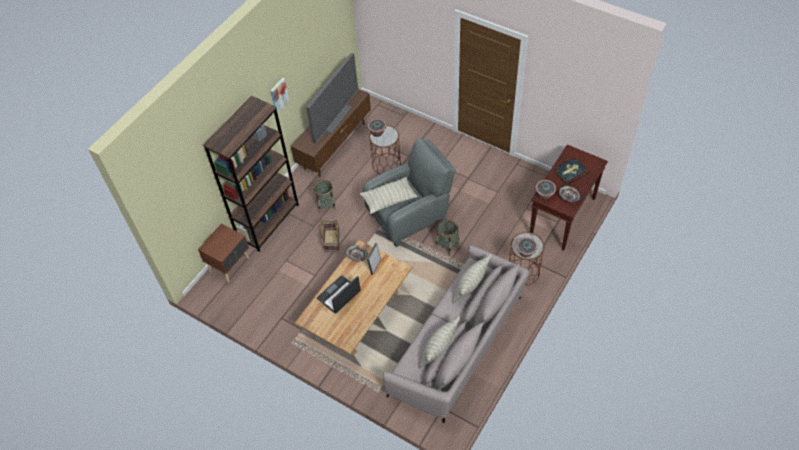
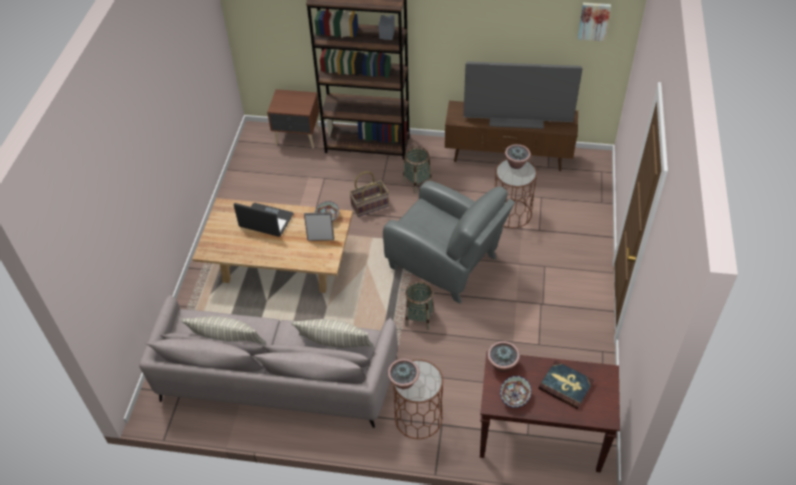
camera: 65 degrees right, 5 degrees down
picture [270,78,290,113] -> picture moved to [578,3,611,41]
pillow [360,177,417,214] -> none

